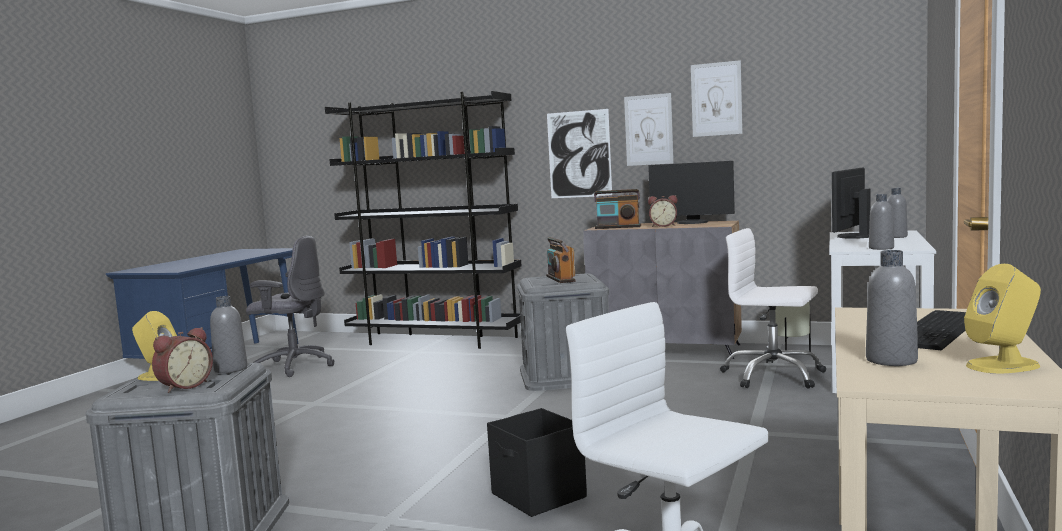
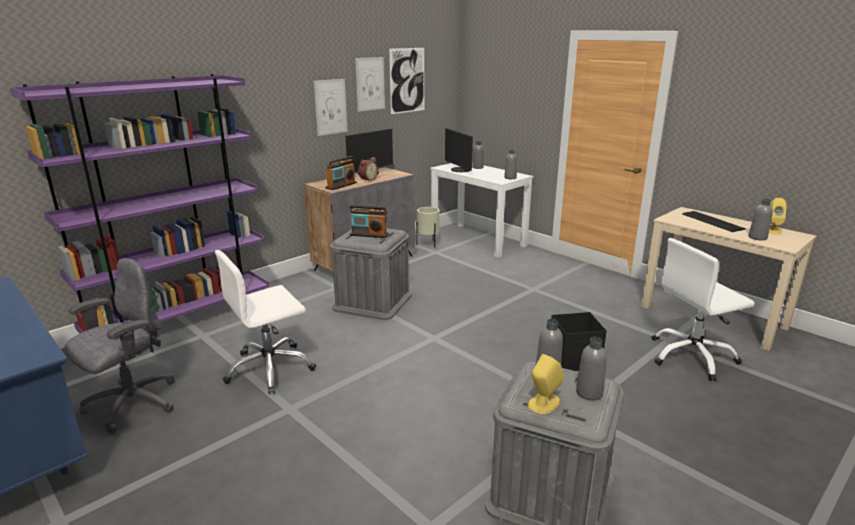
camera: 65 degrees left, 15 degrees up
alarm clock [152,327,213,393] -> grey bottle [576,337,607,400]
black bookcase [325,91,521,349] -> purple bookcase [10,74,269,334]
picture [547,109,612,198] -> picture moved to [389,48,424,114]
white office chair [720,228,826,389] -> white office chair moved to [215,250,316,394]

